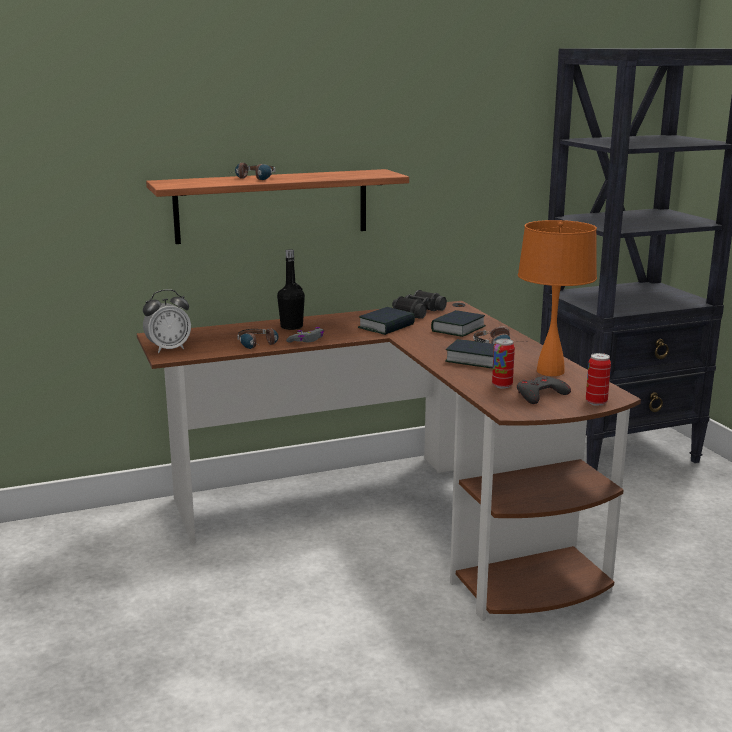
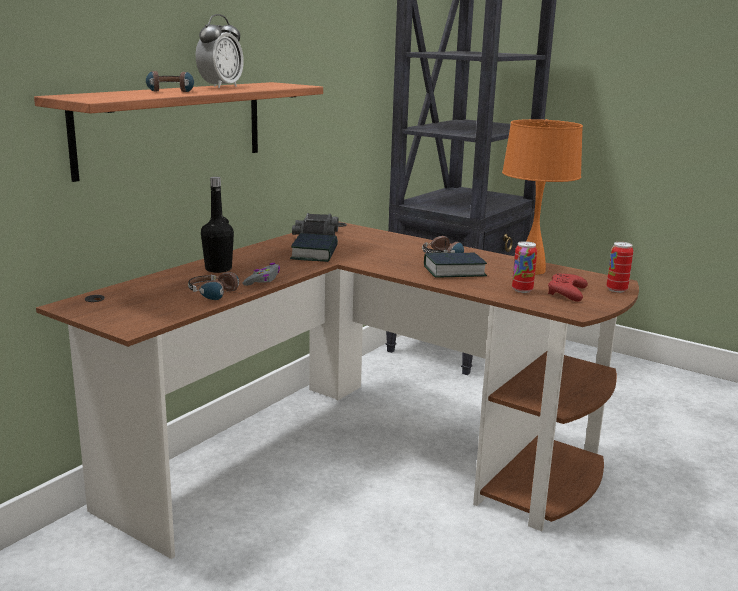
camera: 35 degrees left, 0 degrees up
alarm clock [143,289,191,353] -> alarm clock moved to [196,14,244,88]
book [431,310,486,337] -> none
grey game controller [517,376,571,404] -> red game controller [548,274,588,302]

